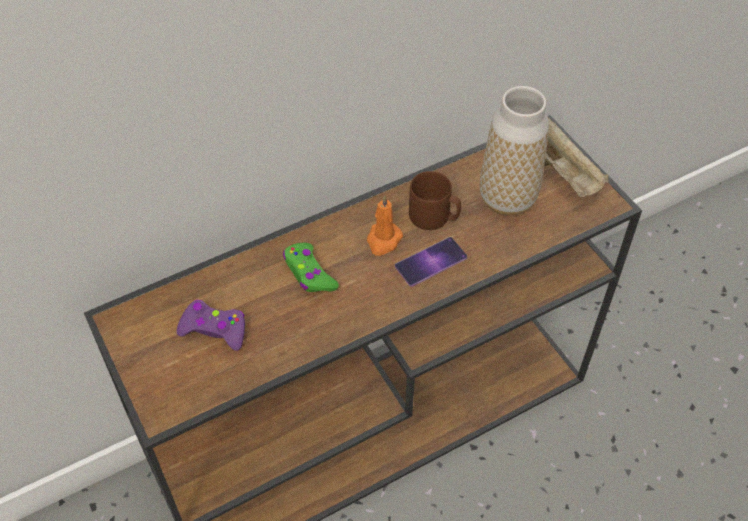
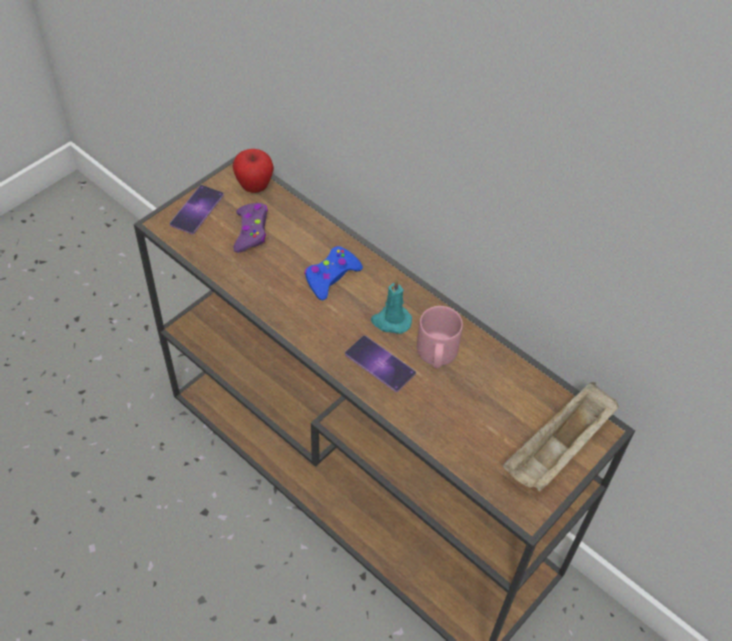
camera: 70 degrees right, 0 degrees up
green game controller [283,243,339,292] -> blue game controller [304,246,363,300]
orange candle [367,195,403,256] -> turquoise candle [371,279,412,334]
brown mug [409,171,461,230] -> pink mug [417,306,463,369]
vase [480,86,549,216] -> none
none -> phone [170,185,224,234]
none -> apple [232,149,274,193]

